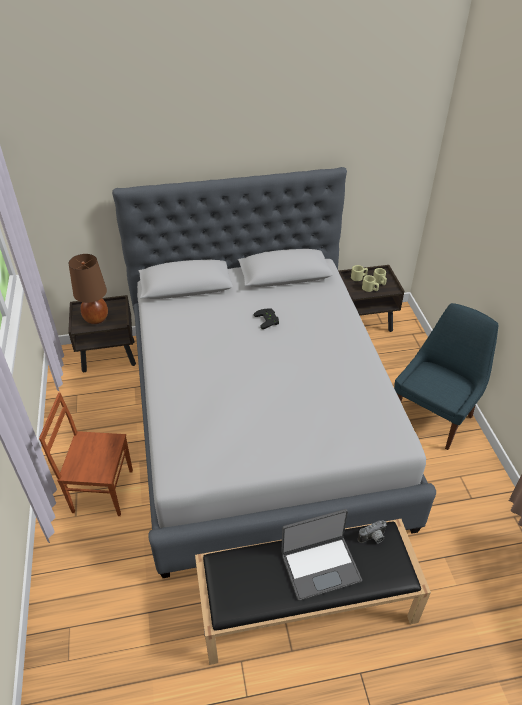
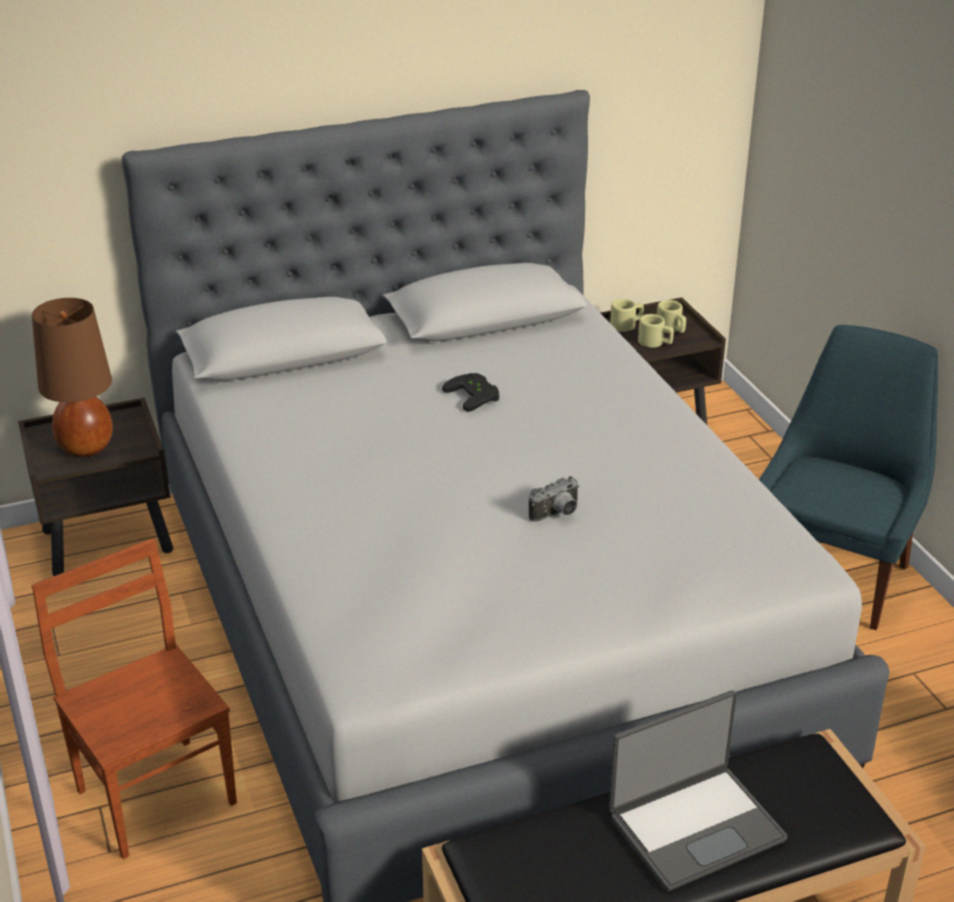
camera: 10 degrees left, 10 degrees down
brown chair [39,392,133,516] -> brown chair turned 60 degrees clockwise [32,538,237,859]
camera [358,520,387,543] -> camera moved to [529,476,580,522]

